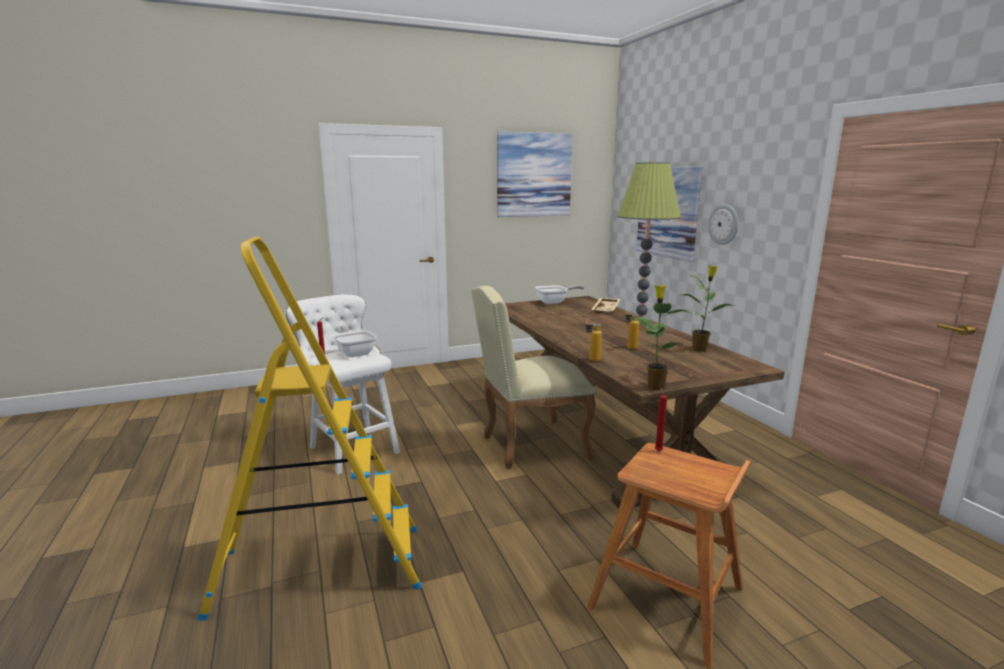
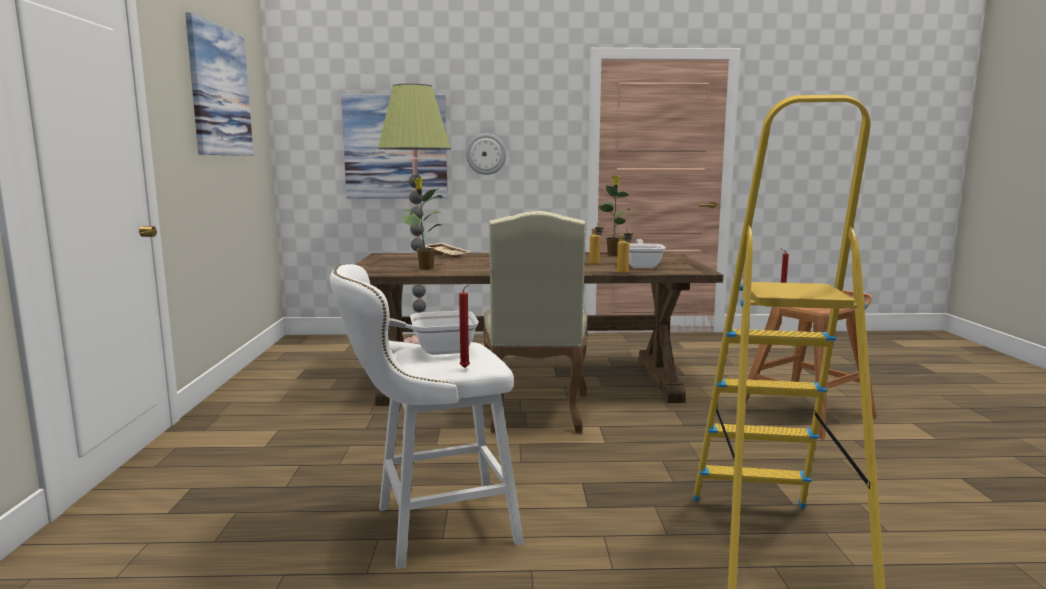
camera: 70 degrees left, 5 degrees down
frying pan [535,285,584,304] -> frying pan moved to [629,239,665,268]
potted plant [634,285,690,390] -> potted plant moved to [402,178,444,269]

